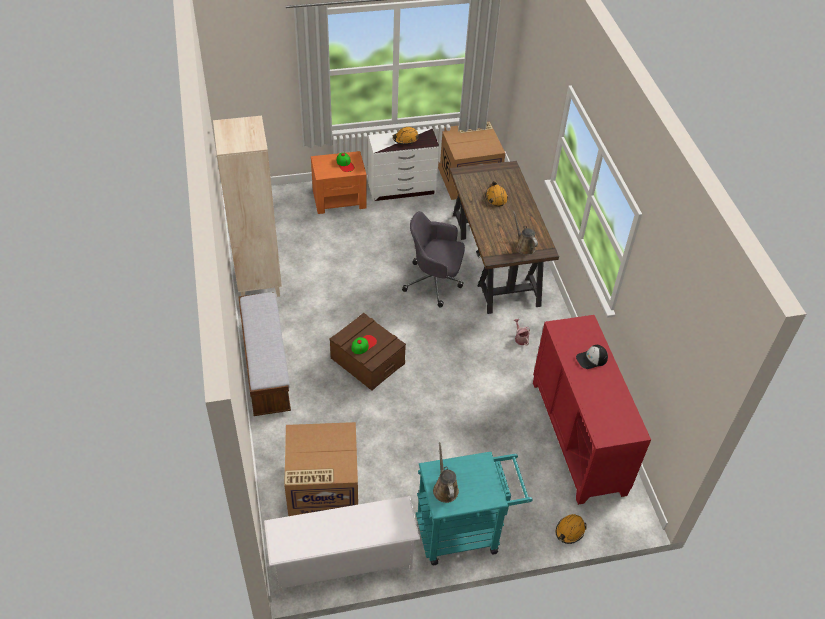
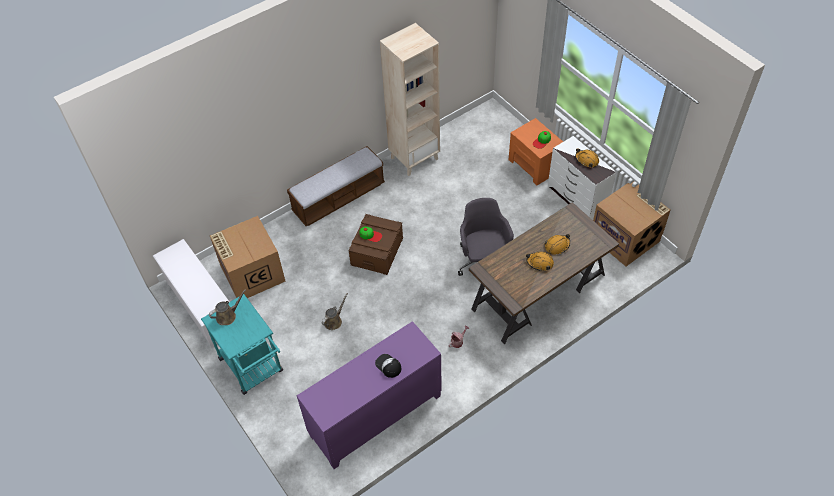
camera: 70 degrees right, 5 degrees up
brown watering can [513,211,538,255] -> brown watering can moved to [322,293,348,330]
red cabinet [533,315,651,505] -> purple cabinet [297,321,442,469]
orange hard hat [556,514,587,544] -> orange hard hat moved to [526,252,554,271]

